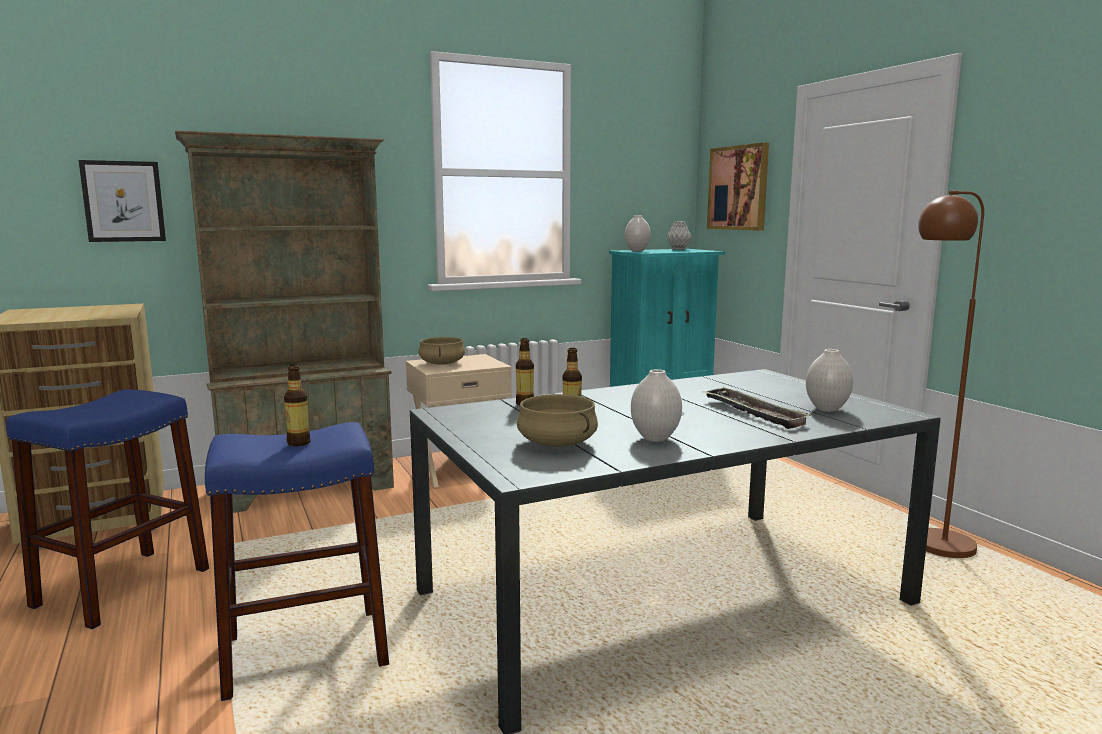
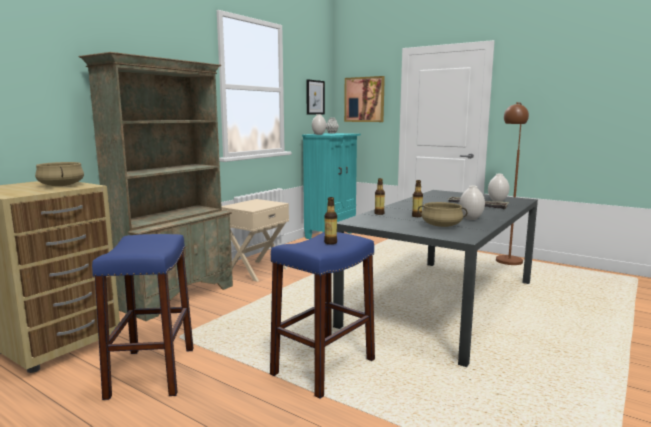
camera: 30 degrees left, 0 degrees up
picture [79,160,166,242] -> picture moved to [306,79,325,114]
beige cooking pot [419,337,465,365] -> beige cooking pot moved to [35,162,84,186]

